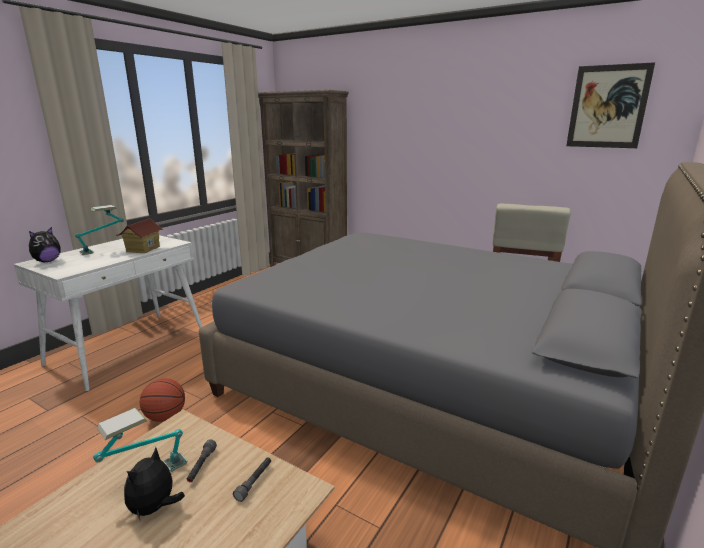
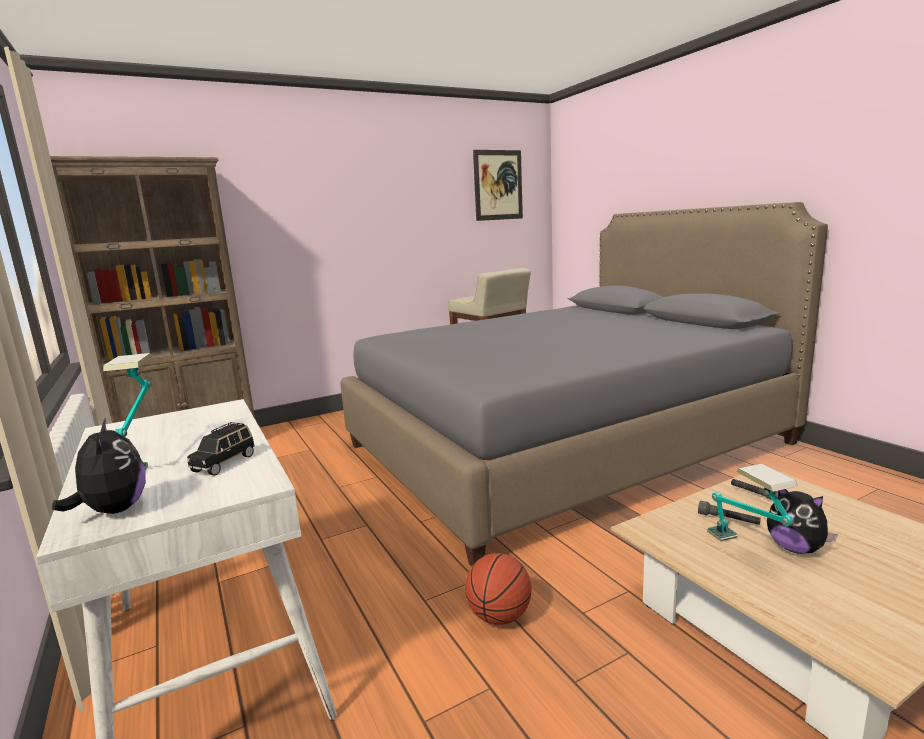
camera: 60 degrees left, 5 degrees down
toy house [115,218,163,253] -> none
none -> black toy car [187,422,255,476]

